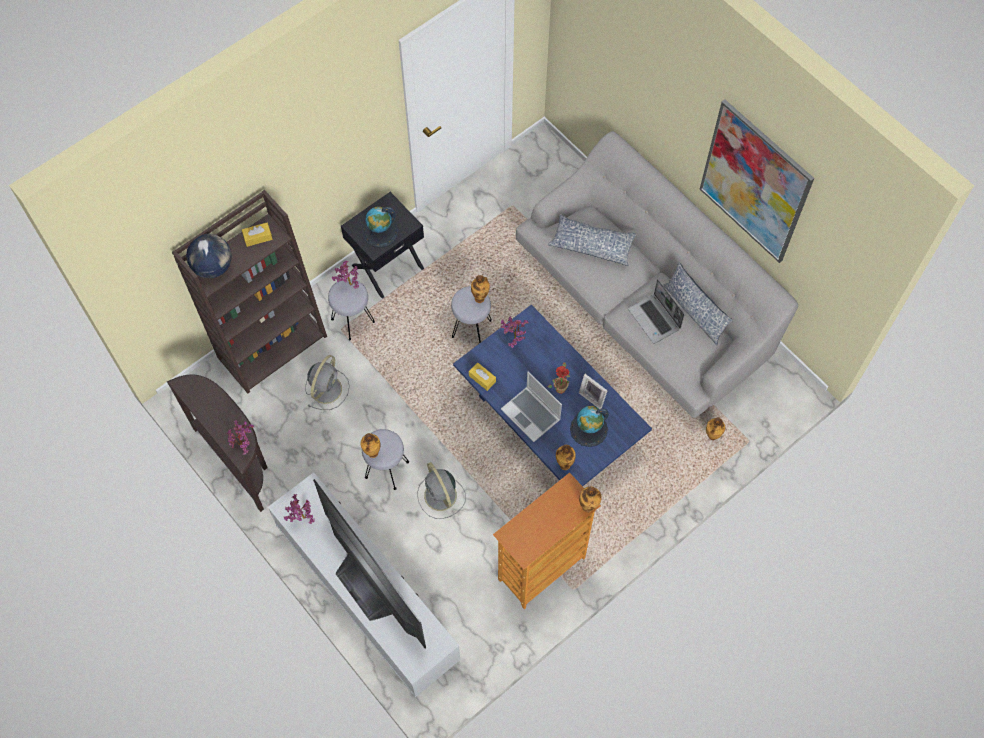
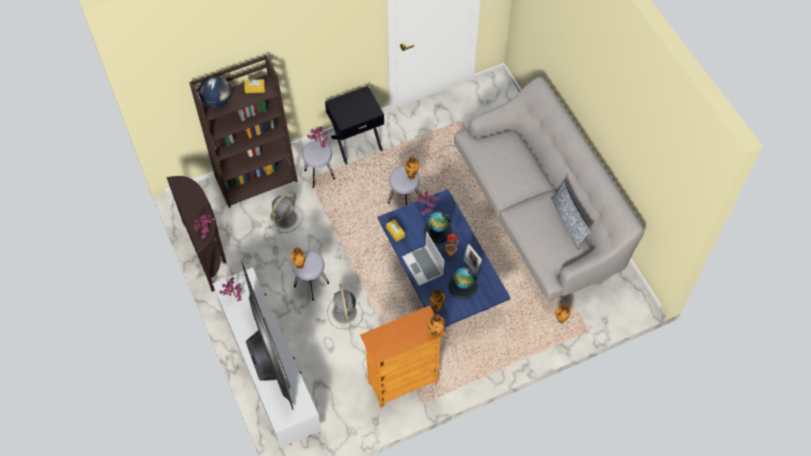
camera: 15 degrees right, 5 degrees down
globe [362,207,398,248] -> globe moved to [424,211,452,243]
pillow [548,215,637,266] -> none
laptop [628,279,684,344] -> none
picture [700,99,814,263] -> none

